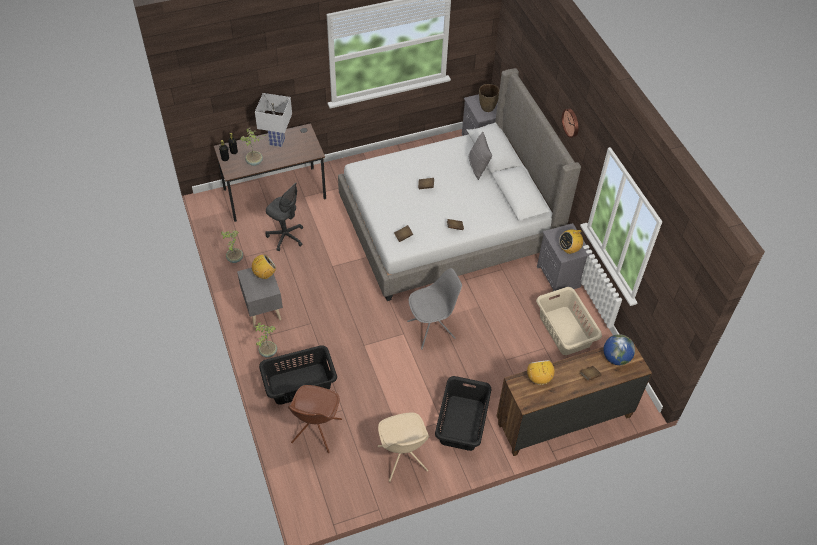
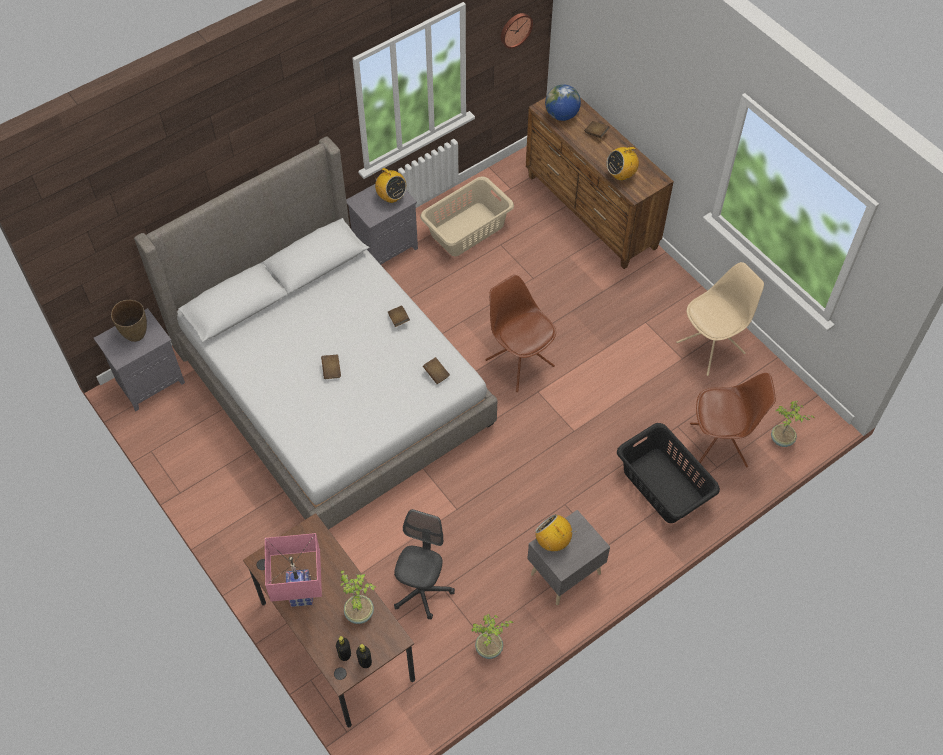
camera: 105 degrees left, 5 degrees up
white table lamp [255,93,292,147] -> pink table lamp [265,533,322,607]
potted plant [255,322,277,358] -> potted plant moved to [771,401,814,447]
grey chair [407,268,462,350] -> brown chair [485,275,556,392]
black laundry basket [435,376,491,451] -> none
grey pillow [469,132,492,180] -> none
wall clock [562,108,579,138] -> wall clock moved to [501,13,533,49]

